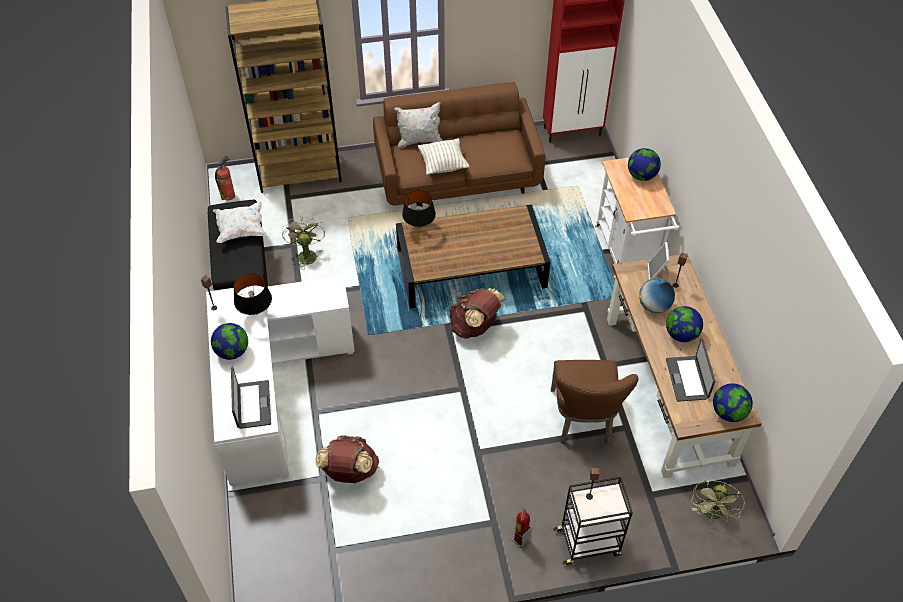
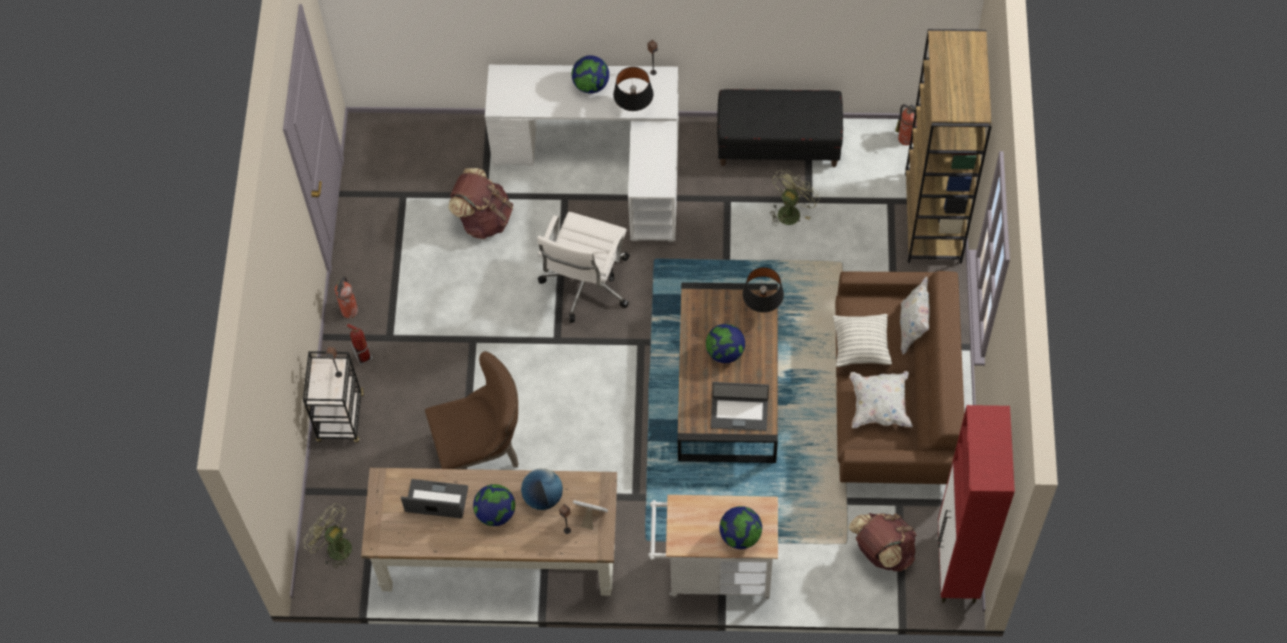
camera: 105 degrees right, 10 degrees up
white pillow [213,201,267,243] -> white pillow moved to [850,371,913,428]
laptop [231,367,271,429] -> laptop moved to [711,382,769,431]
green fan [282,217,325,268] -> green fan turned 60 degrees counterclockwise [770,170,819,226]
brown backpack [449,288,506,339] -> brown backpack moved to [849,513,917,571]
brown chair [551,360,639,445] -> brown chair turned 150 degrees clockwise [425,351,518,469]
globe [713,383,753,422] -> globe moved to [706,324,745,363]
none -> fire extinguisher [335,276,358,318]
none -> white office chair [537,212,630,322]

